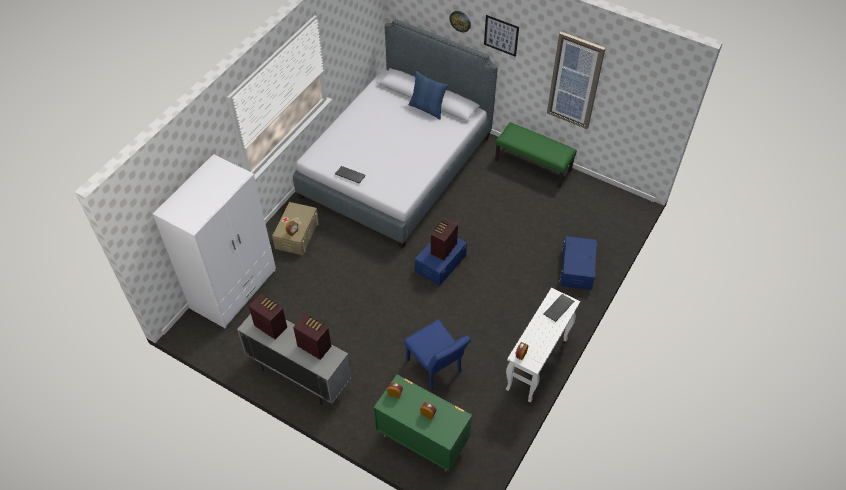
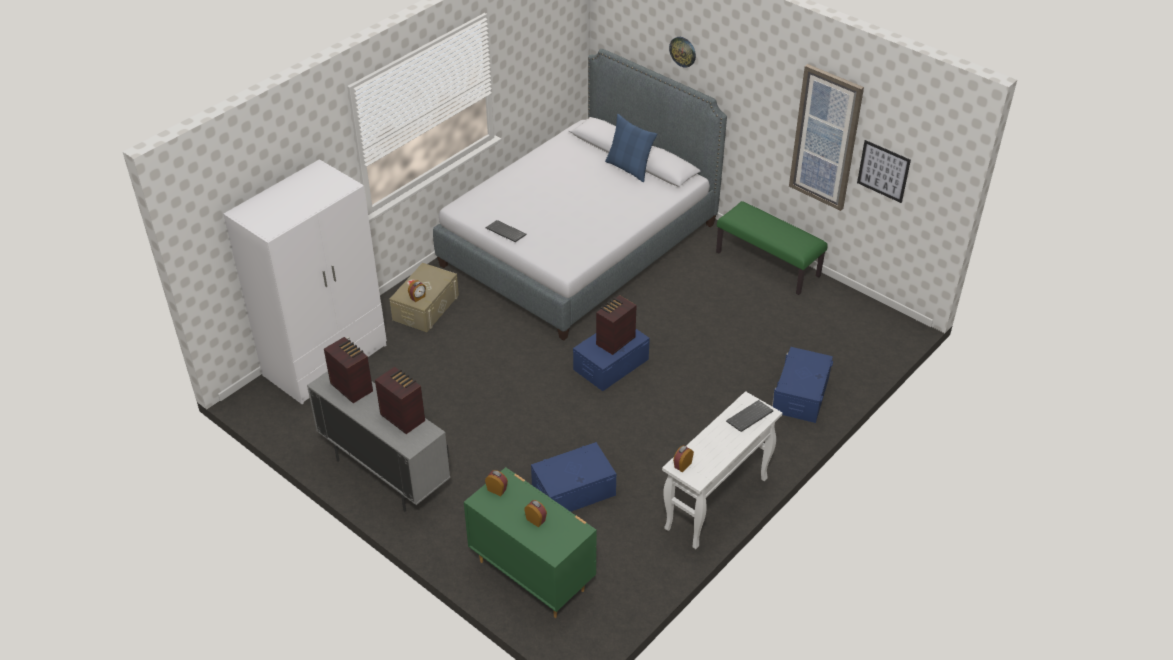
camera: 10 degrees right, 10 degrees down
blue chair [405,320,471,391] -> blue storage box [531,442,616,512]
picture [484,15,519,57] -> picture moved to [857,140,911,203]

